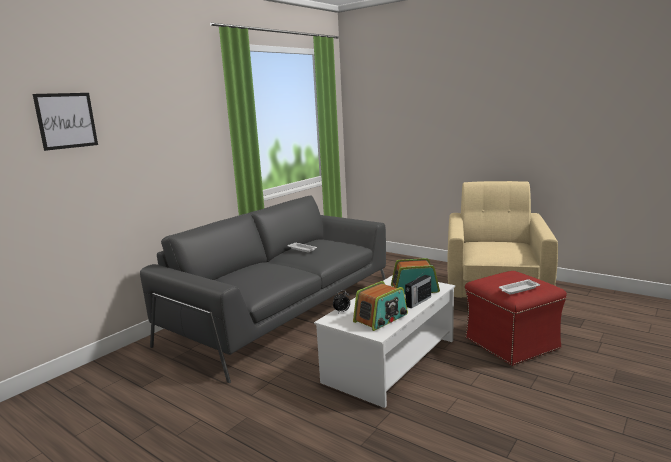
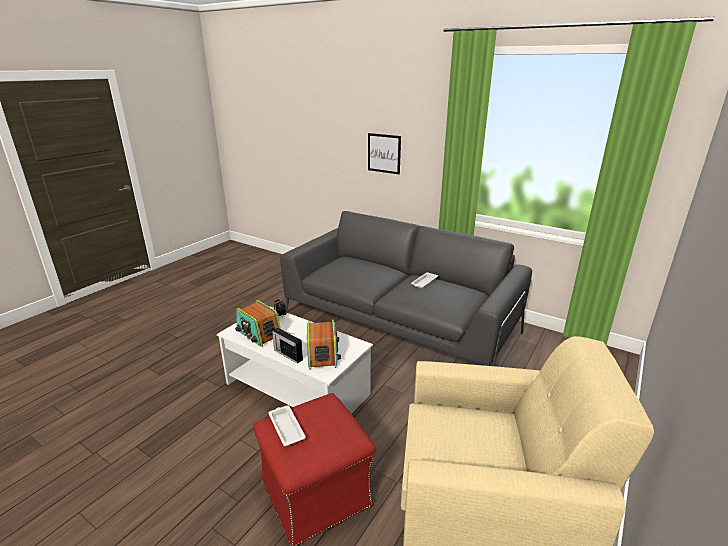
camera: 85 degrees right, 10 degrees up
picture [33,93,98,151] -> picture moved to [368,133,401,174]

